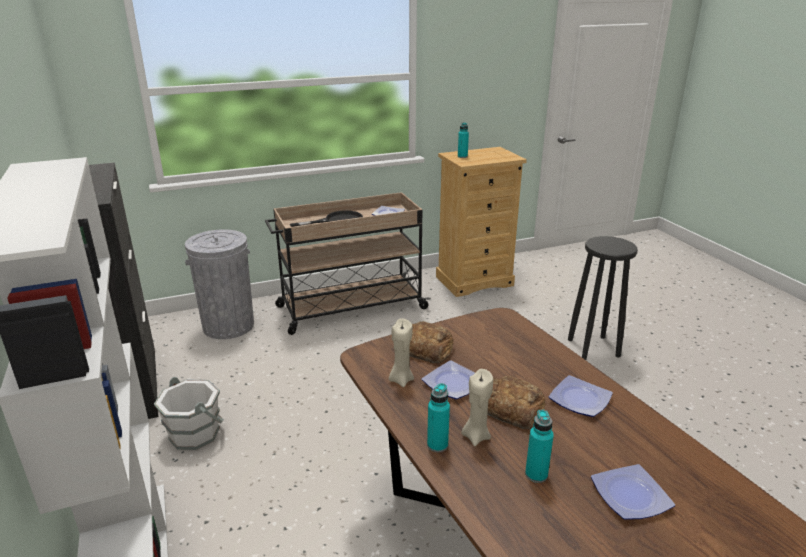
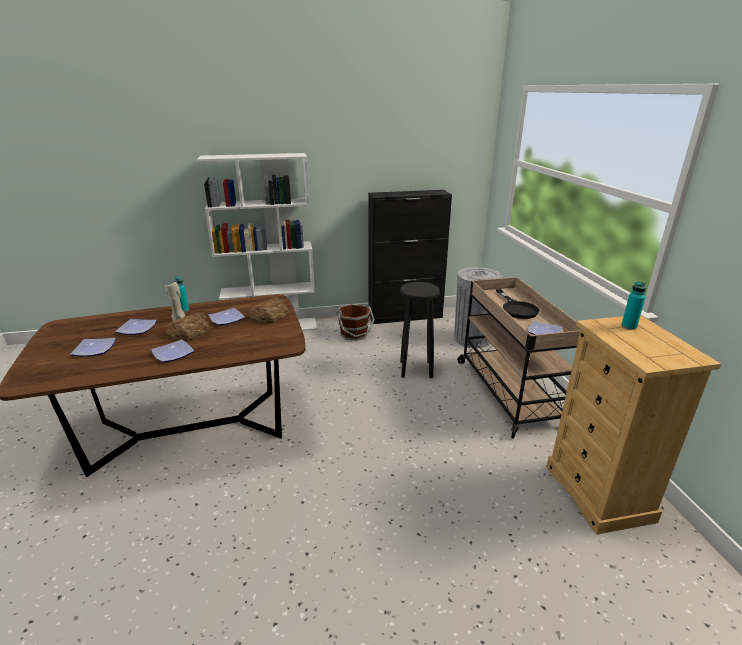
camera: 100 degrees right, 0 degrees up
white bucket [154,377,224,450] -> brown bucket [337,303,375,341]
beige candle [389,318,414,387] -> none
turquoise bottle [525,410,554,483] -> plate [115,319,157,335]
black stool [568,236,638,360] -> black stool moved to [400,282,440,378]

